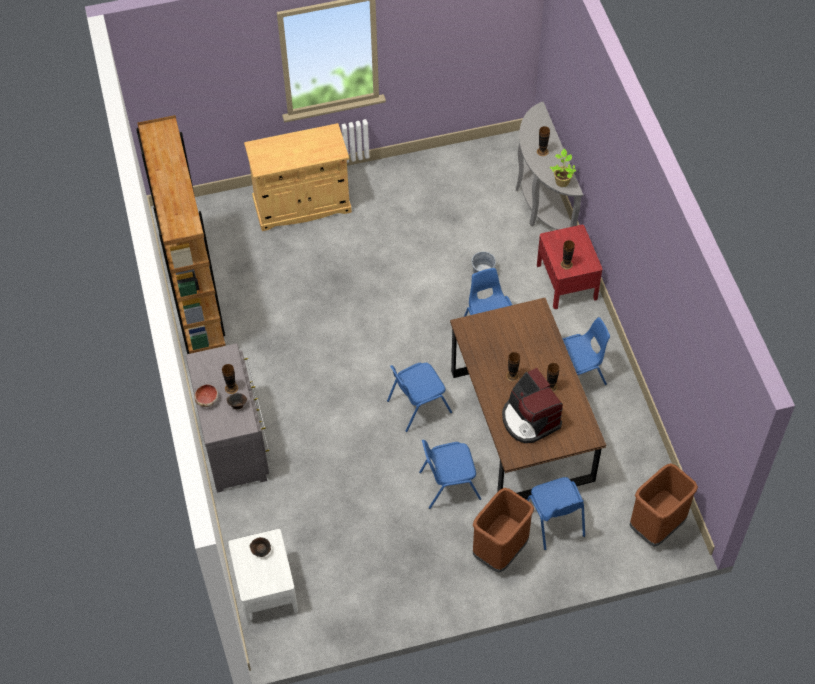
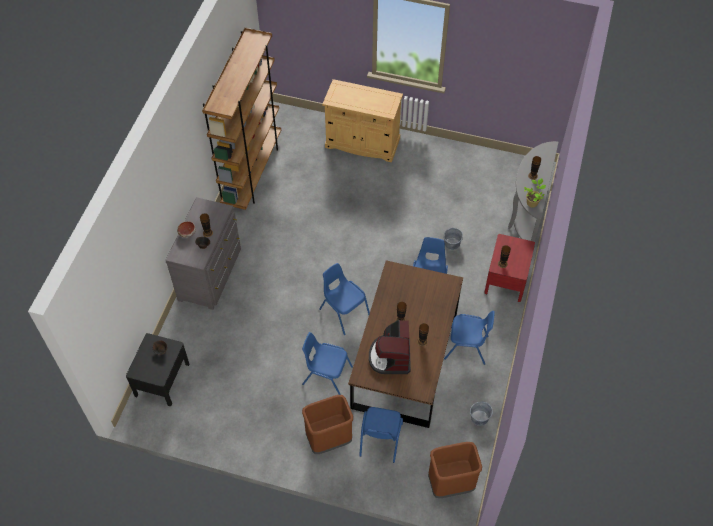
camera: 30 degrees right, 0 degrees up
white nightstand [228,529,298,625] -> black nightstand [126,333,189,406]
blue chair [387,363,452,432] -> blue chair turned 45 degrees clockwise [319,263,370,335]
none -> grey bucket [470,401,493,426]

